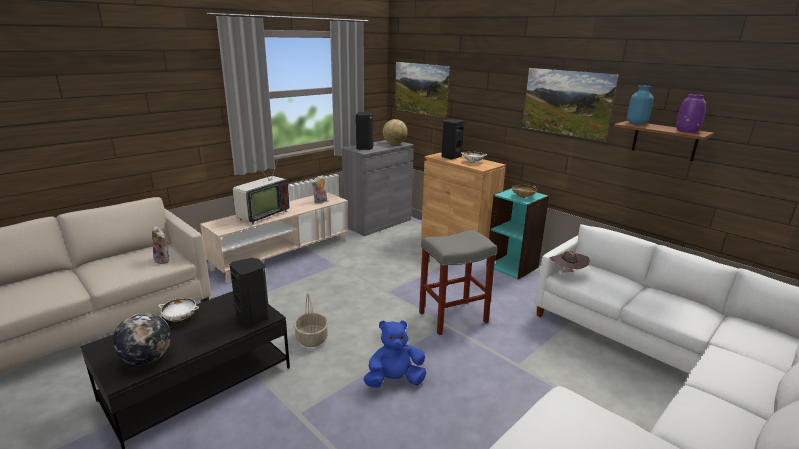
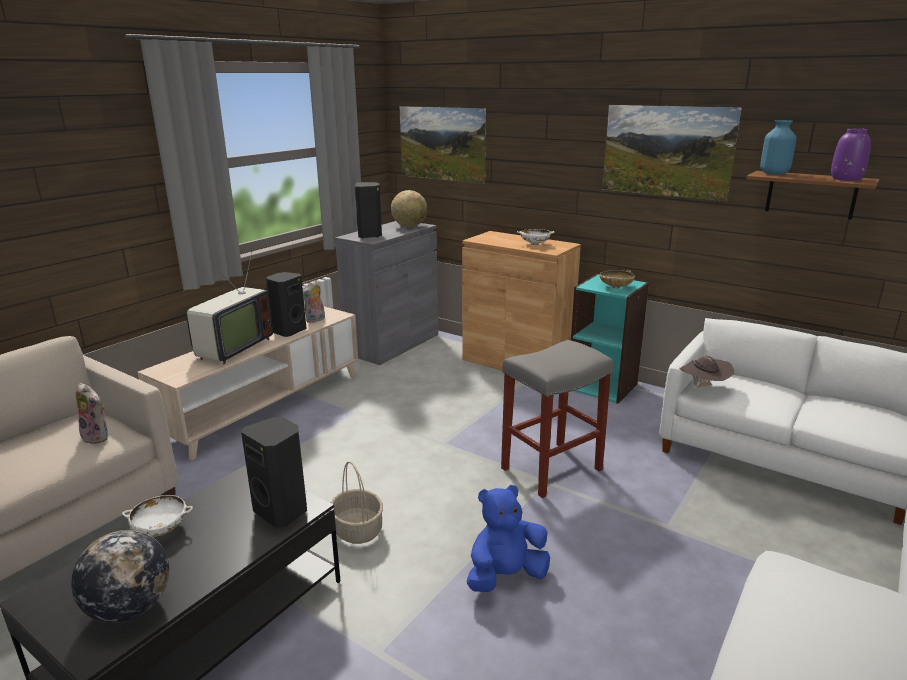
camera: 10 degrees left, 0 degrees up
black speaker [441,119,464,160] -> black speaker moved to [266,272,307,337]

